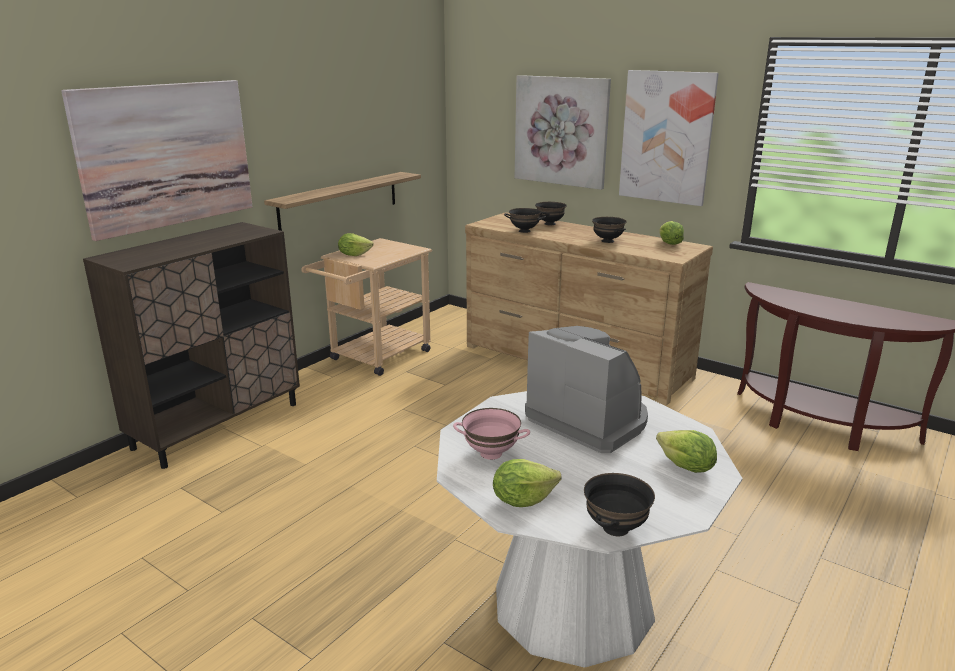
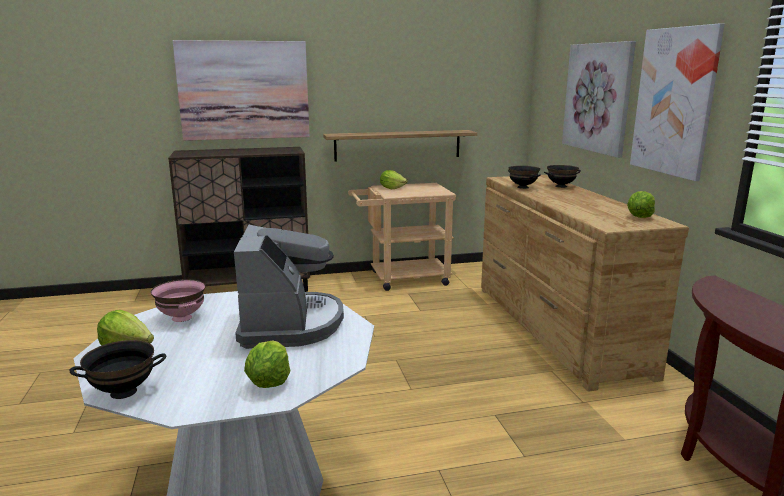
camera: 40 degrees right, 5 degrees down
black bowl [592,217,627,243] -> none

